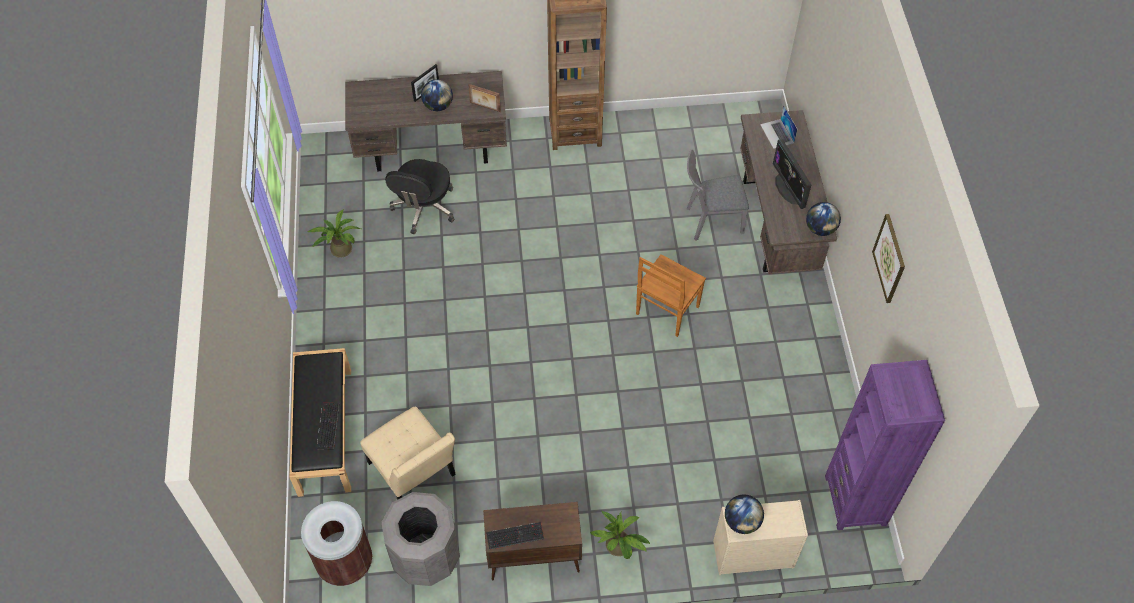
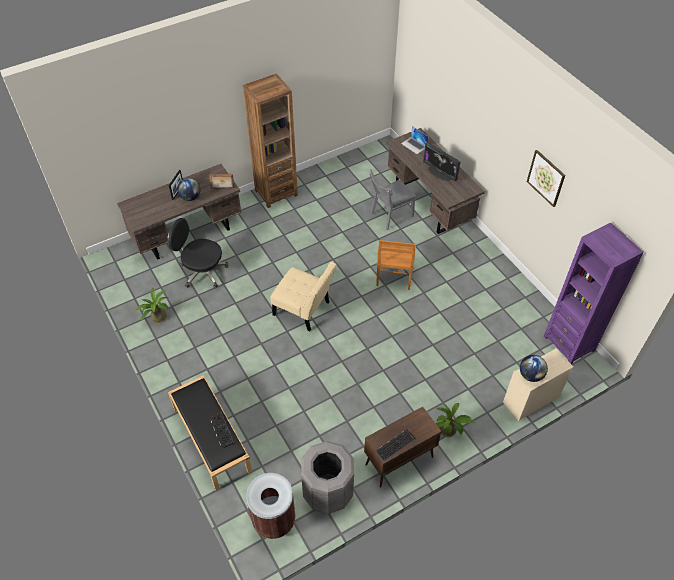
camera: 25 degrees left, 5 degrees down
beige chair [361,407,456,500] -> beige chair moved to [271,262,336,331]
black office chair [385,159,454,235] -> black office chair turned 120 degrees clockwise [168,218,229,288]
globe [806,202,841,236] -> none

